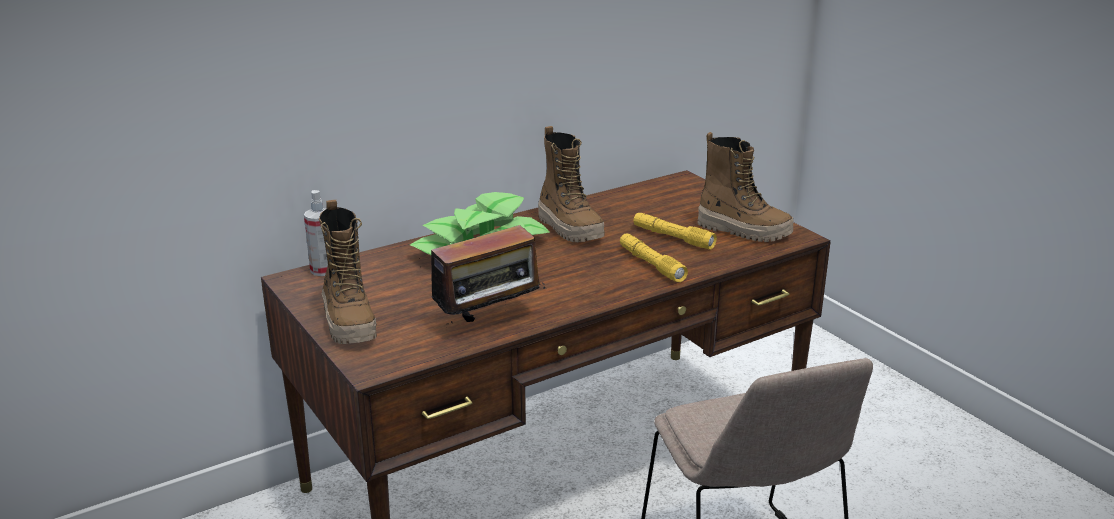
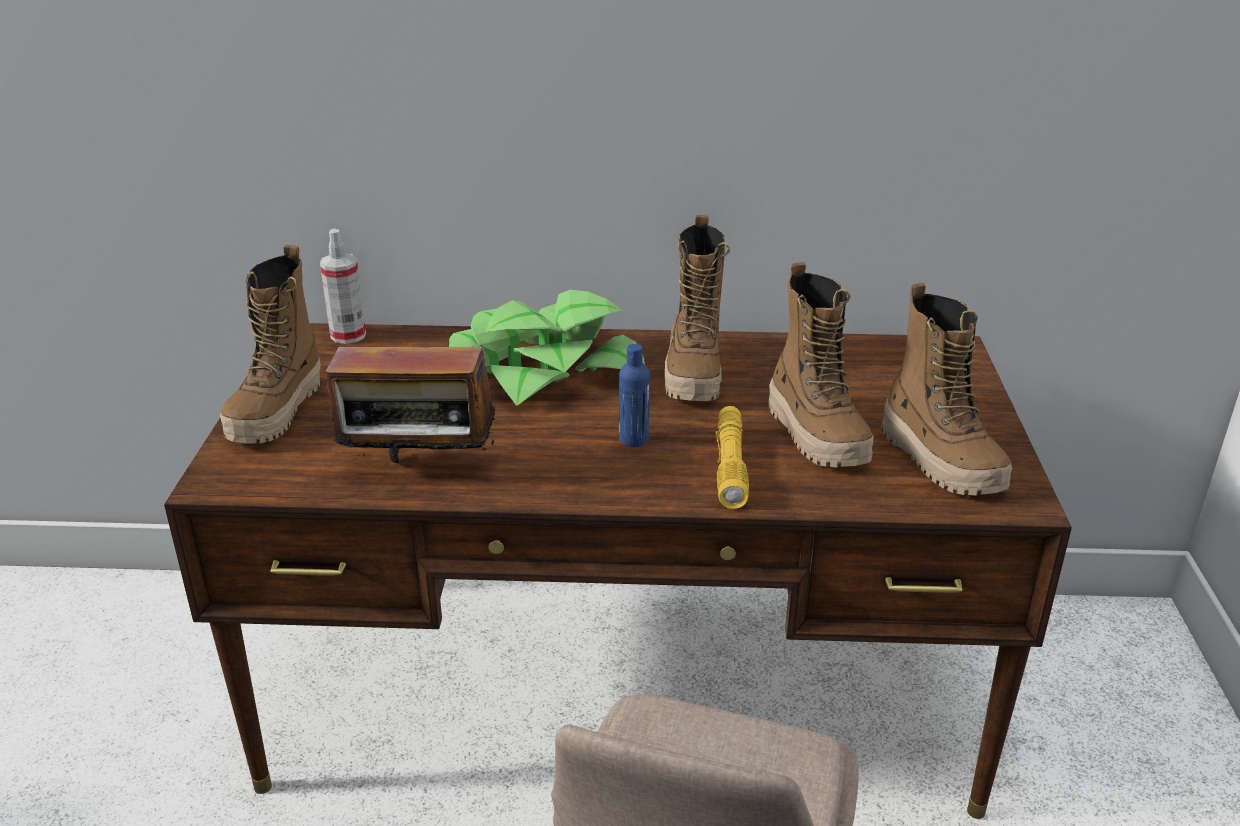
camera: 35 degrees right, 5 degrees up
yellow flashlight [633,213,717,249] -> boot [768,262,874,467]
none -> blue bottle [619,344,650,447]

